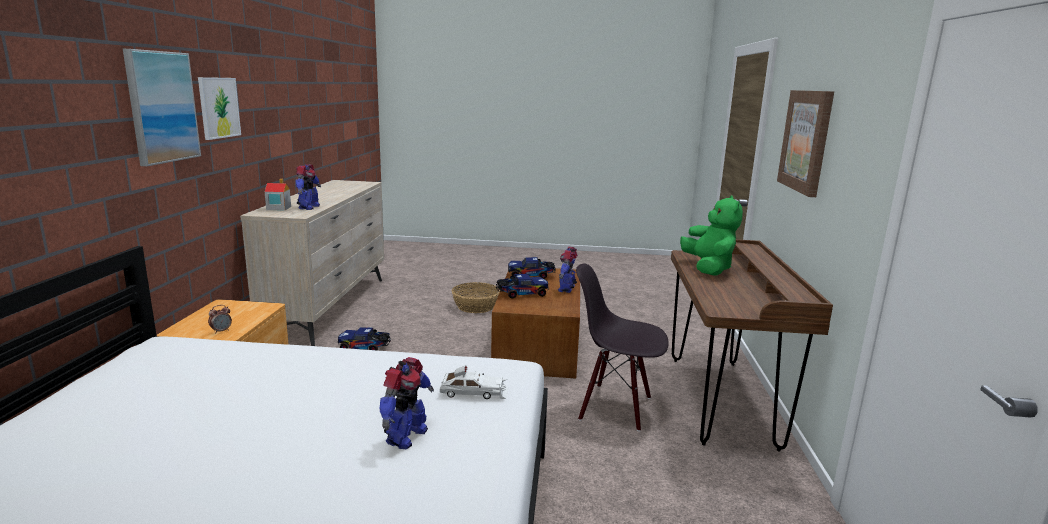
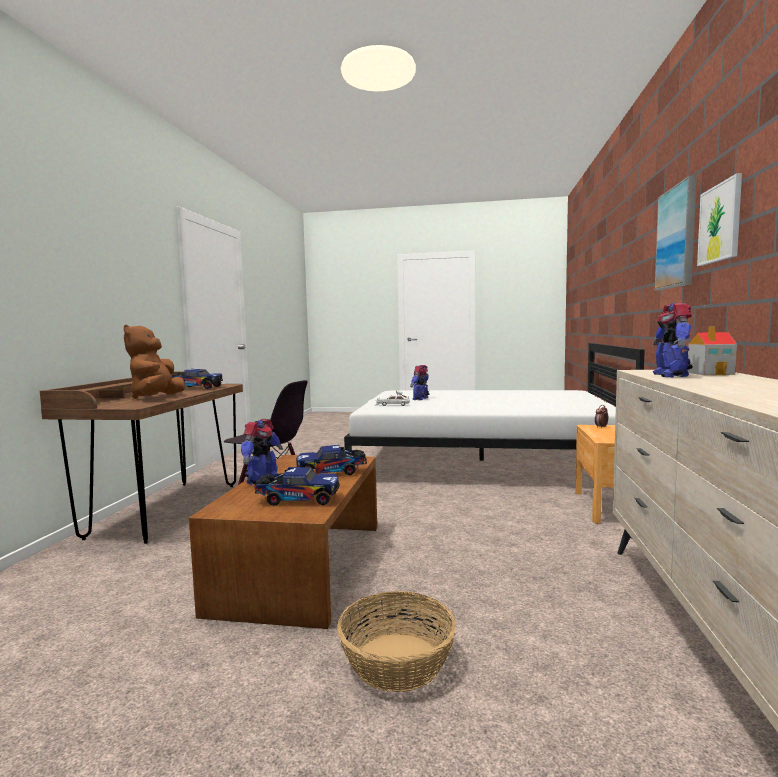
camera: 175 degrees left, 10 degrees down
toy truck [338,327,391,350] -> toy truck moved to [171,369,223,389]
green plush toy [680,196,743,276] -> brown plush toy [124,325,185,399]
picture [777,90,834,197] -> none

